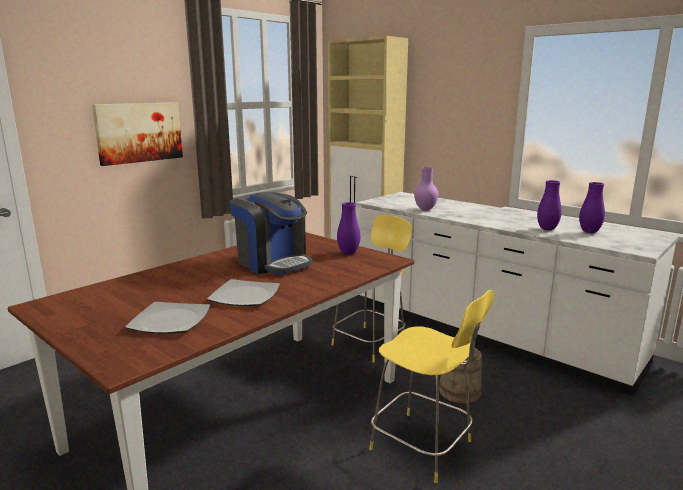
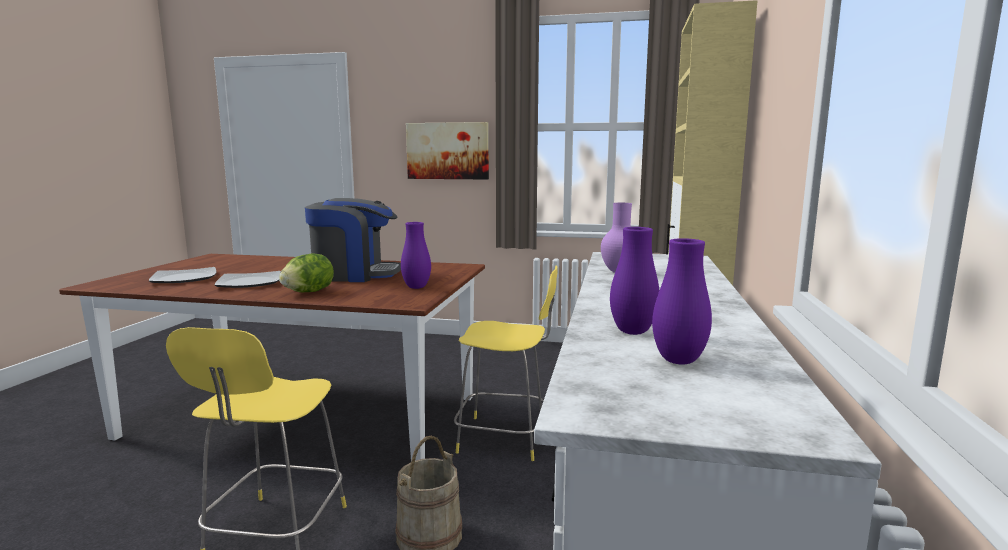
camera: 60 degrees right, 5 degrees down
coffee machine [230,192,312,274] -> coffee machine turned 105 degrees counterclockwise [305,198,401,282]
none -> lettuce [279,253,334,292]

